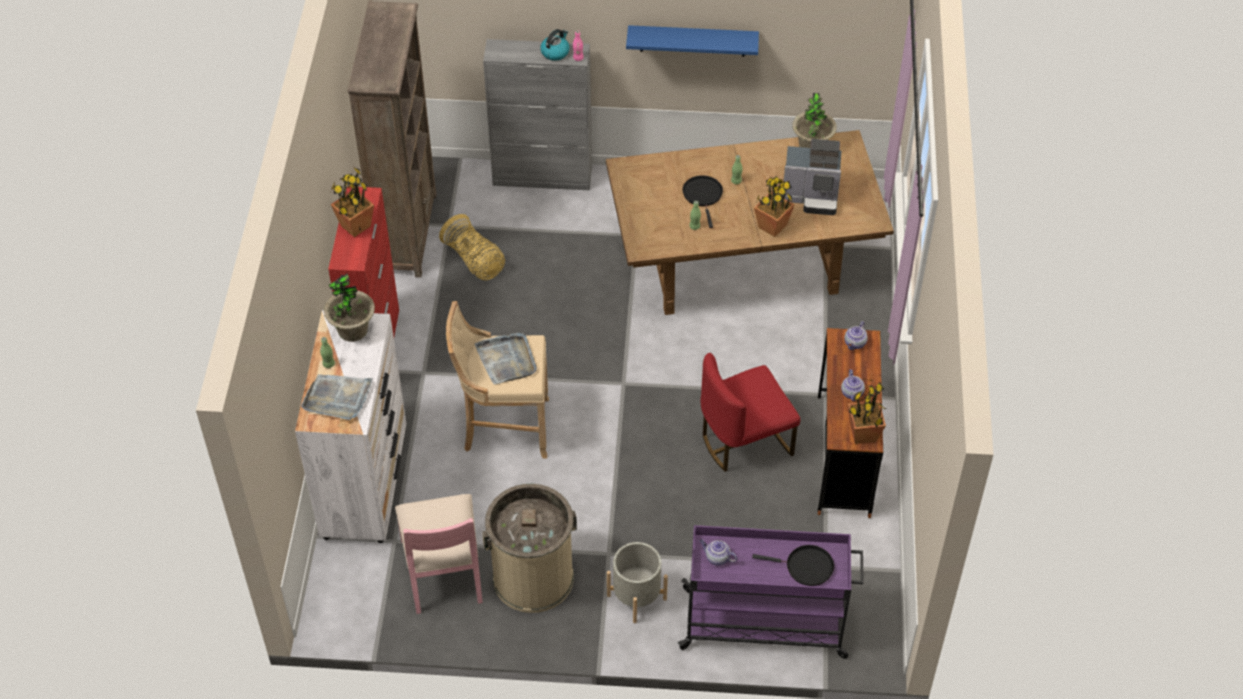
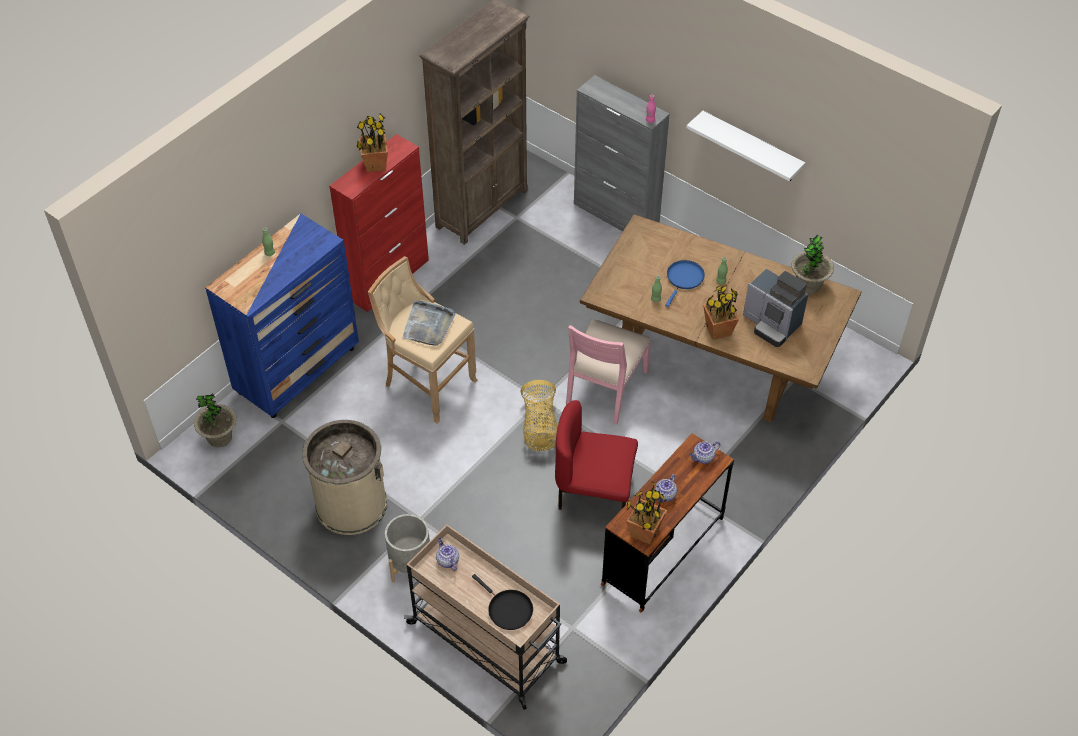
camera: 35 degrees right, 0 degrees up
white dresser [295,310,406,543] -> blue dresser [205,213,359,418]
grey tray [301,374,373,420] -> none
potted plant [324,273,375,342] -> potted plant moved to [194,393,237,447]
pink chair [395,494,483,614] -> pink chair moved to [566,320,651,424]
basket [439,214,505,281] -> basket moved to [520,380,558,451]
kettle [540,29,570,61] -> none
blue shelf [626,25,759,57] -> white shelf [686,111,805,181]
purple cart [678,525,864,659] -> beige cart [404,524,567,710]
black frying pan [682,175,723,228] -> blue frying pan [665,260,705,307]

